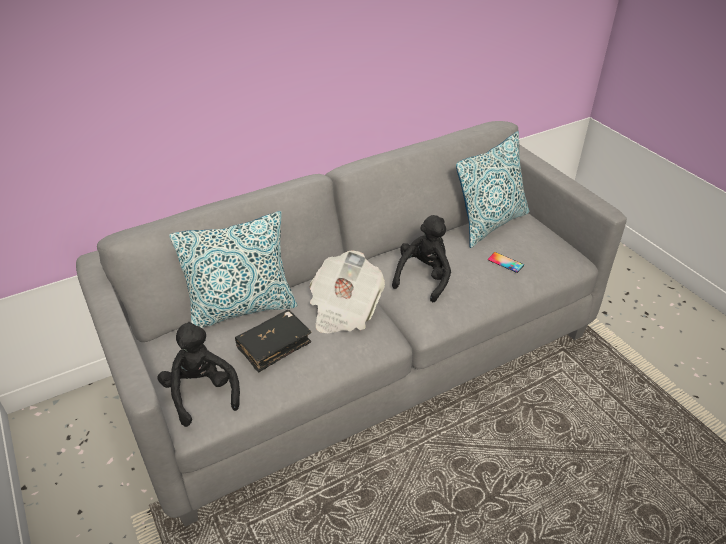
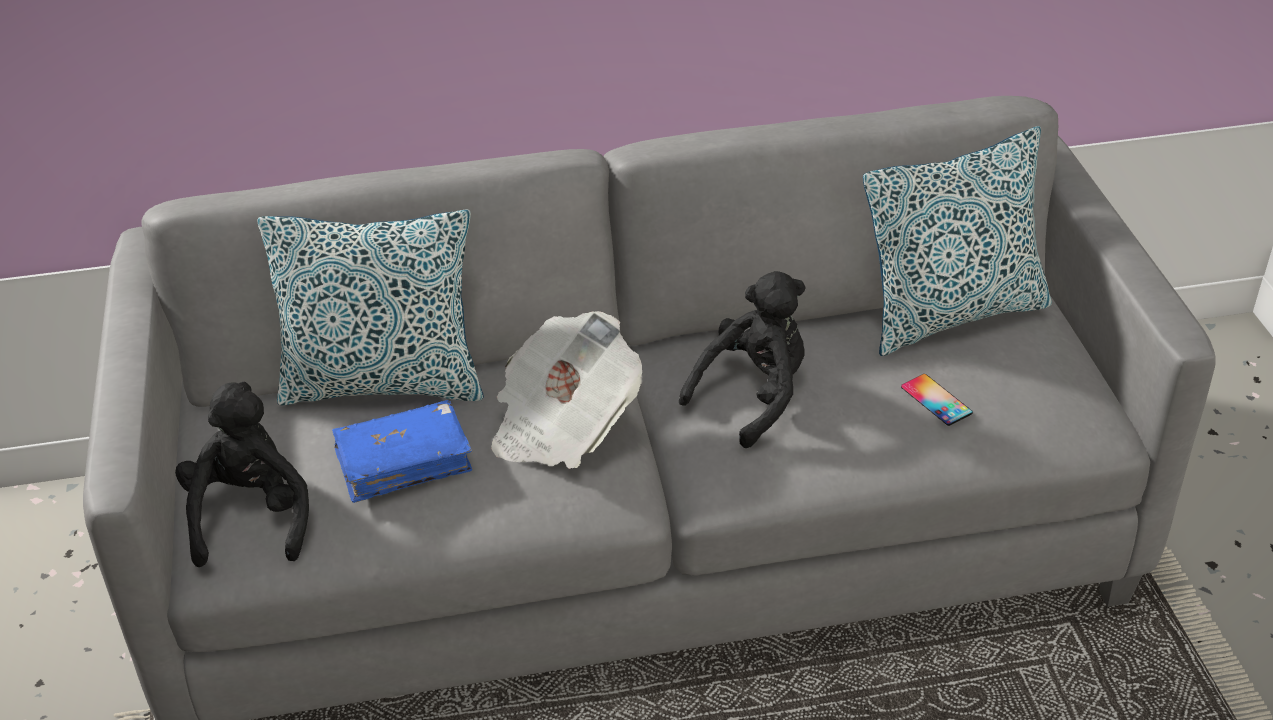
camera: 20 degrees right, 0 degrees up
black book [235,310,312,372] -> blue book [332,400,473,503]

